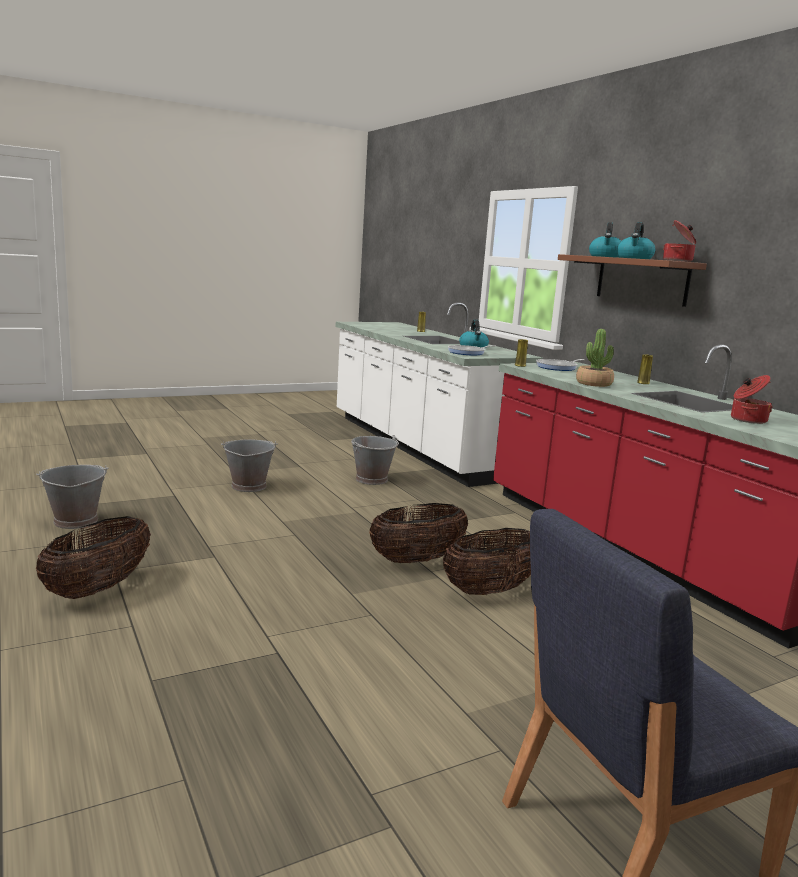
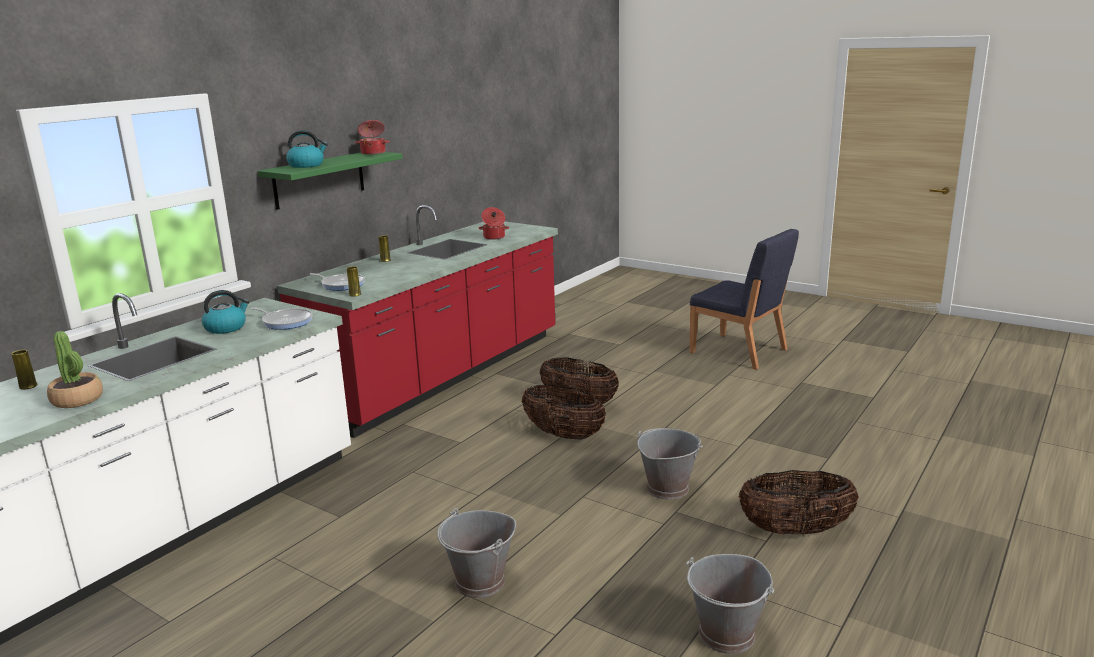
camera: 115 degrees left, 5 degrees up
grey bucket [351,435,399,485] -> grey bucket moved to [637,428,703,500]
brown shelf [558,254,707,307] -> green shelf [257,152,403,210]
potted plant [576,329,614,387] -> potted plant moved to [47,331,103,408]
kettle [617,222,655,259] -> none

